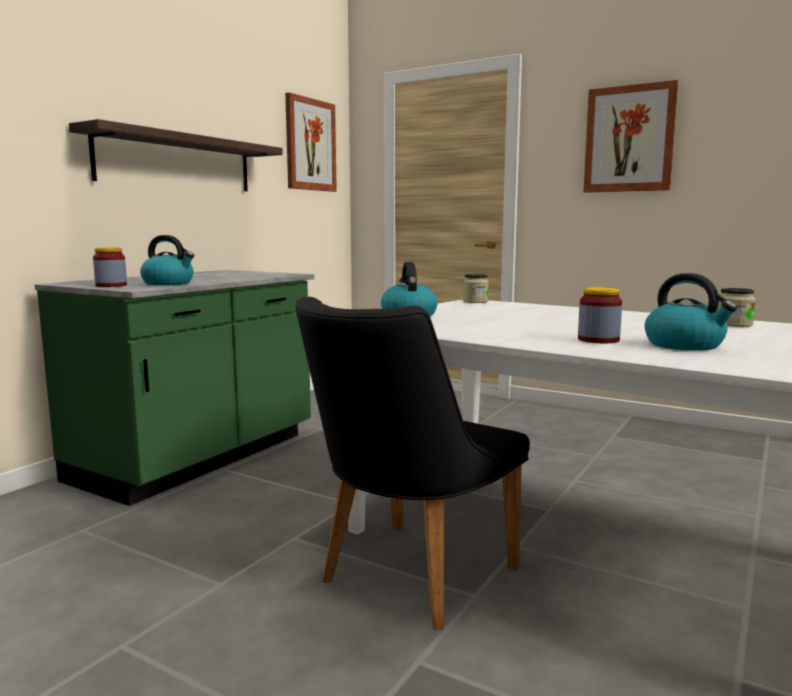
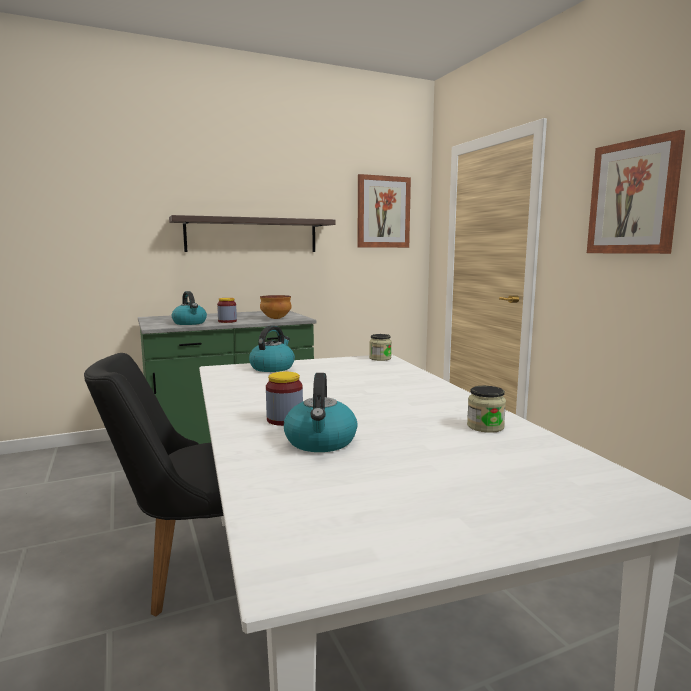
camera: 35 degrees right, 0 degrees up
jar [93,248,127,287] -> jar moved to [217,298,237,323]
none -> bowl [260,295,292,319]

